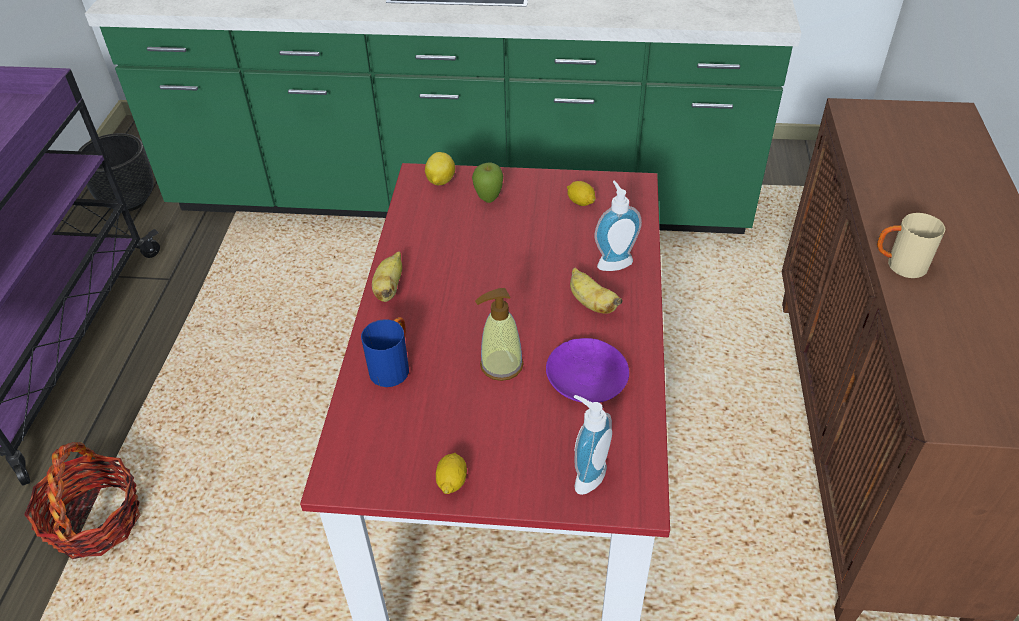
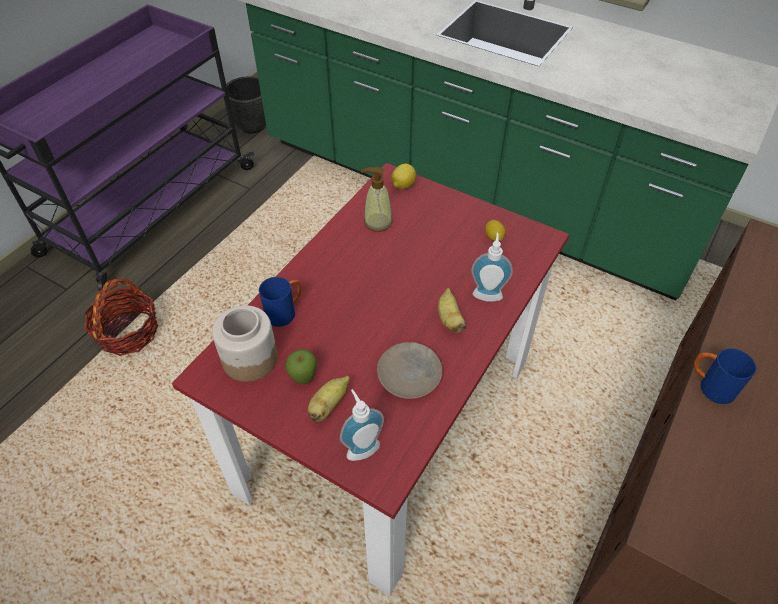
camera: 25 degrees right, 5 degrees up
banana [372,252,402,302] -> banana moved to [308,376,350,422]
lemon [436,453,467,494] -> none
apple [472,163,503,203] -> apple moved to [285,349,317,384]
soap dispenser [475,288,524,381] -> soap dispenser moved to [361,167,393,232]
purple plate [546,338,629,403] -> beige plate [377,342,442,399]
beige mug [877,213,945,278] -> blue mug [694,348,757,404]
none -> jar [212,305,278,382]

